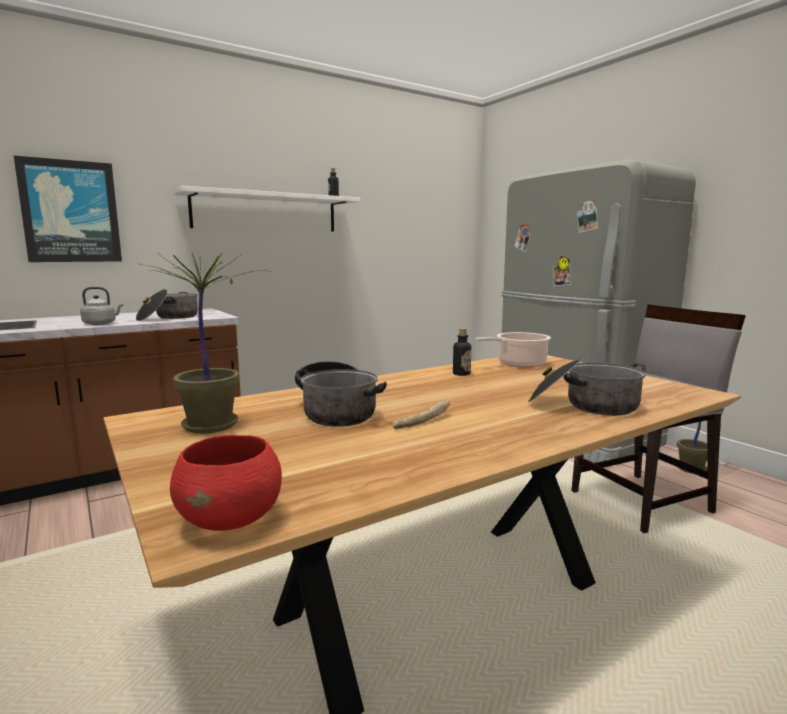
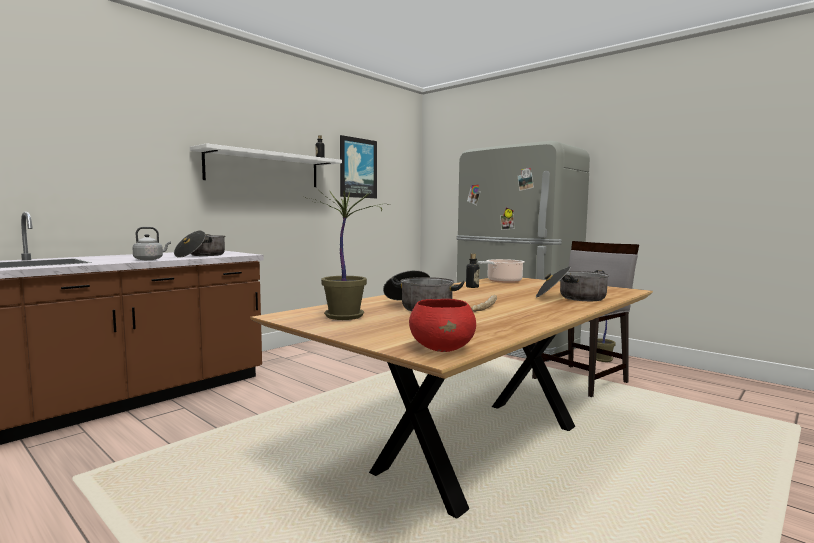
camera: 15 degrees left, 5 degrees down
picture [14,156,122,262] -> picture moved to [340,135,377,198]

